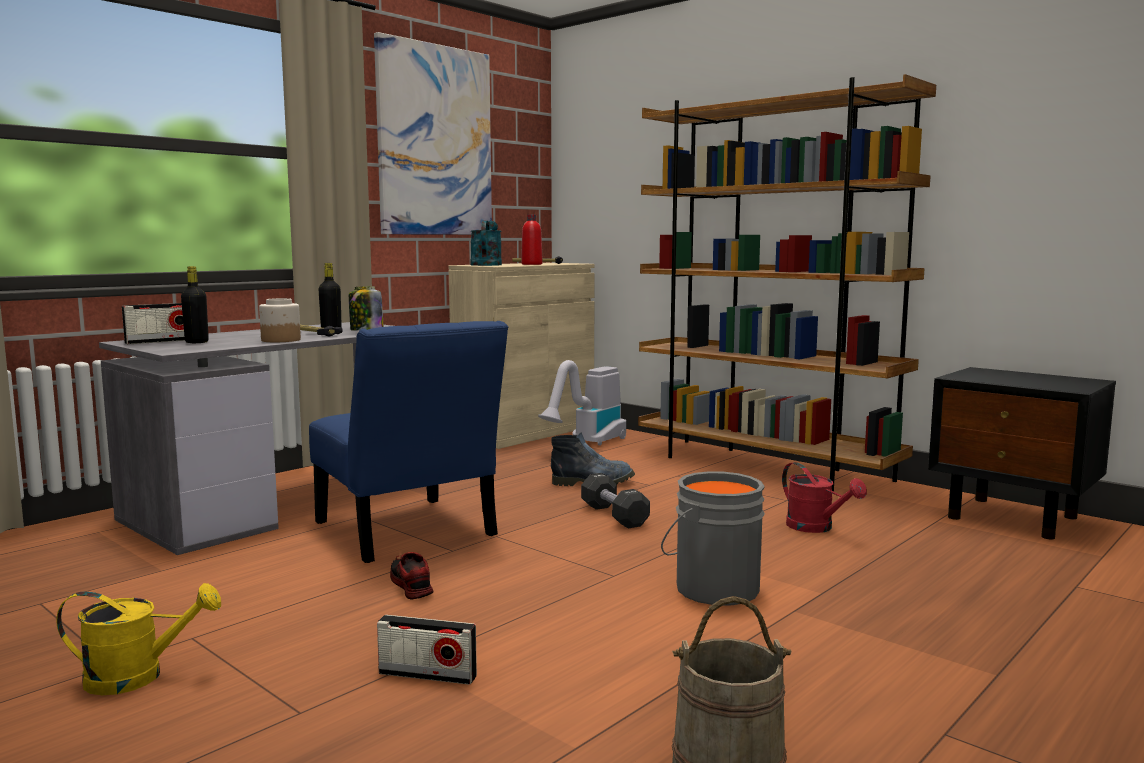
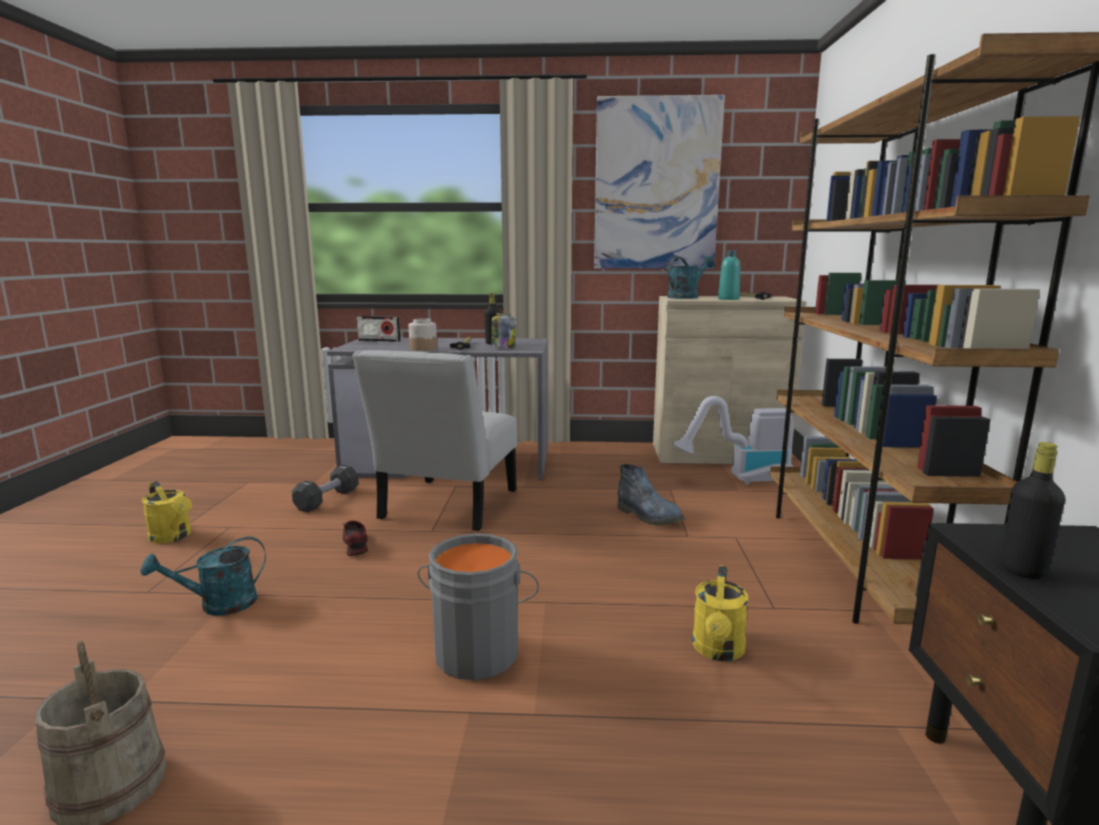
camera: 50 degrees right, 5 degrees up
black bottle [181,266,209,343] -> black bottle moved to [1000,442,1065,579]
blue chair [309,321,508,563] -> white chair [352,350,517,531]
radio [377,615,477,685] -> turquoise watering can [140,537,266,616]
shoe [390,552,433,599] -> shoe turned 45 degrees counterclockwise [343,520,368,556]
red bottle [521,214,543,265] -> turquoise bottle [718,251,740,300]
black dumbbell [581,473,650,529] -> black dumbbell moved to [292,465,359,512]
red watering can [782,462,867,533] -> yellow watering can [692,565,749,661]

